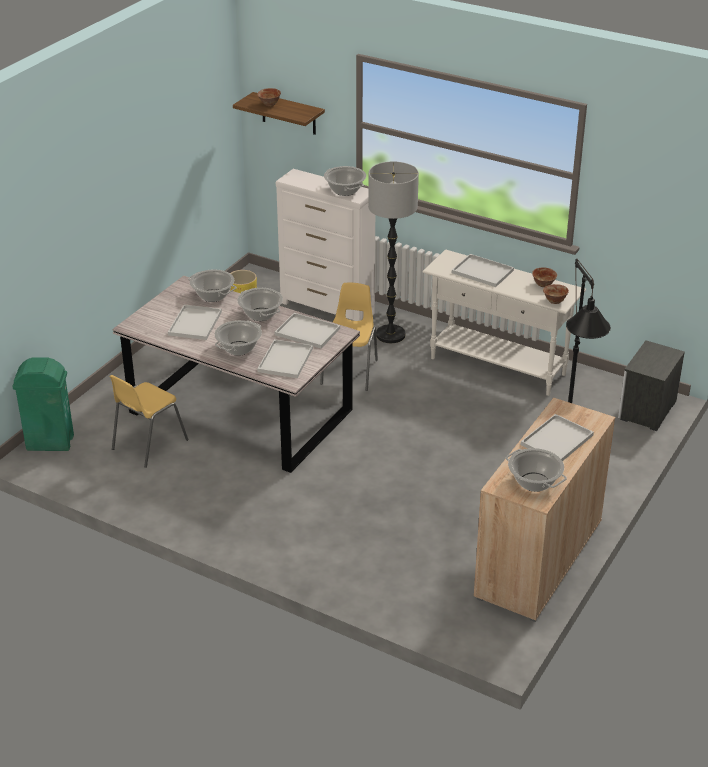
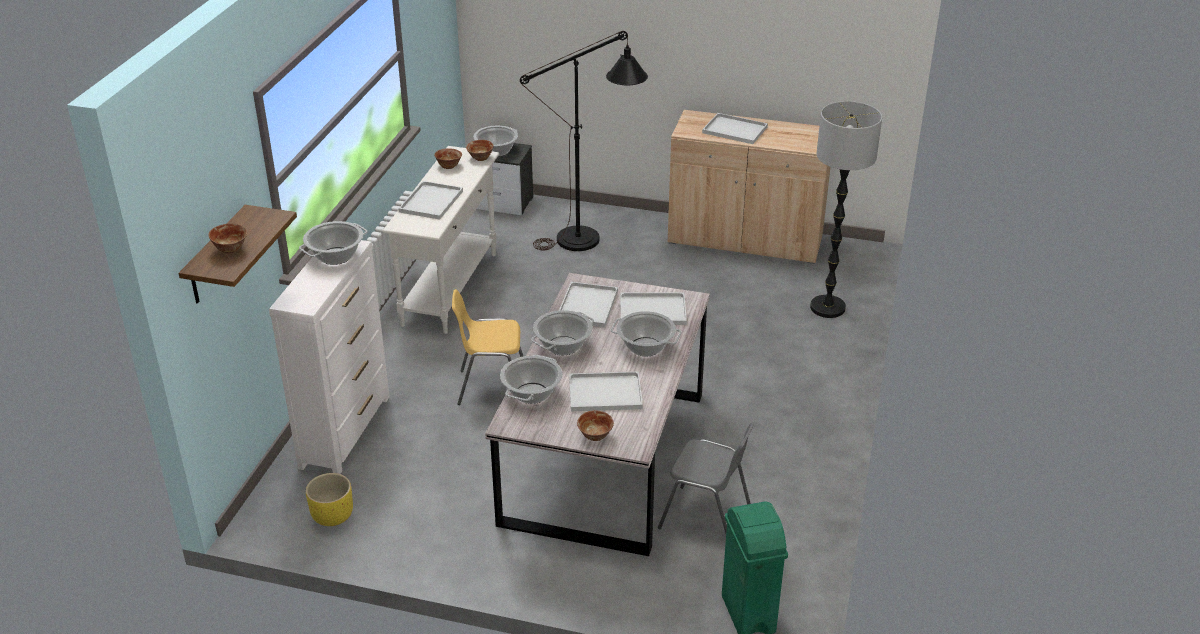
camera: 105 degrees left, 0 degrees up
yellow chair [109,375,188,468] -> grey chair [658,422,755,534]
floor lamp [368,162,419,343] -> floor lamp moved to [810,101,882,318]
cooking pot [506,448,567,492] -> cooking pot moved to [474,126,518,157]
none -> bowl [577,410,614,441]

